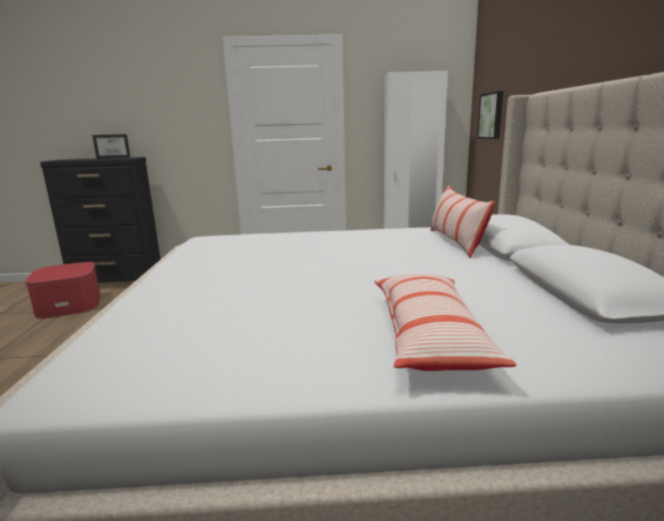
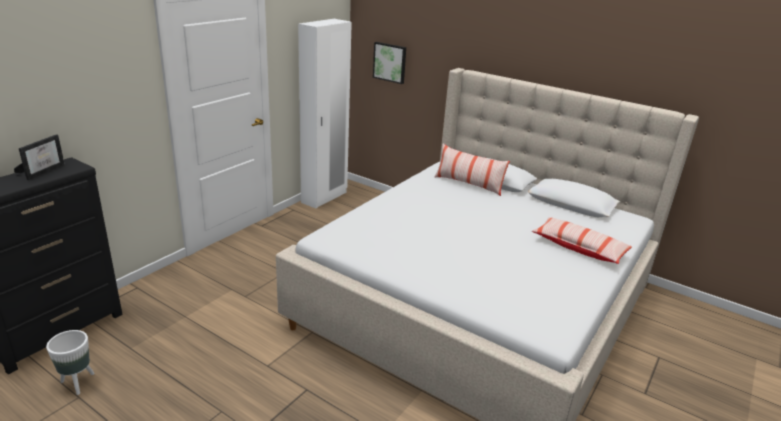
camera: 55 degrees left, 10 degrees up
ottoman [25,262,101,319] -> white planter [46,330,94,395]

